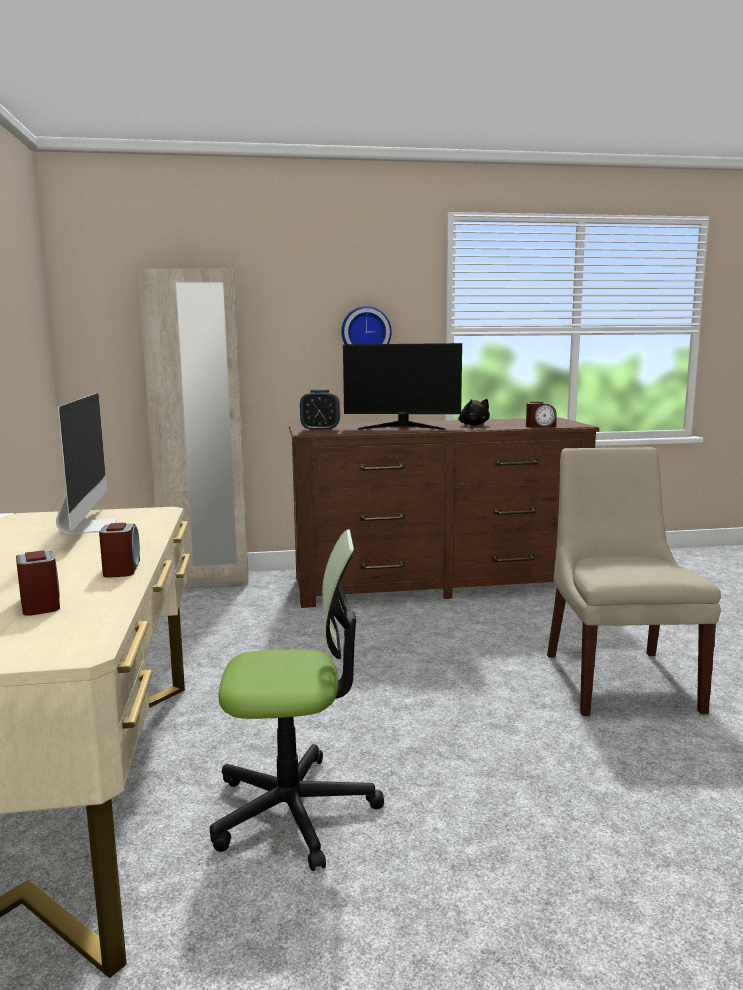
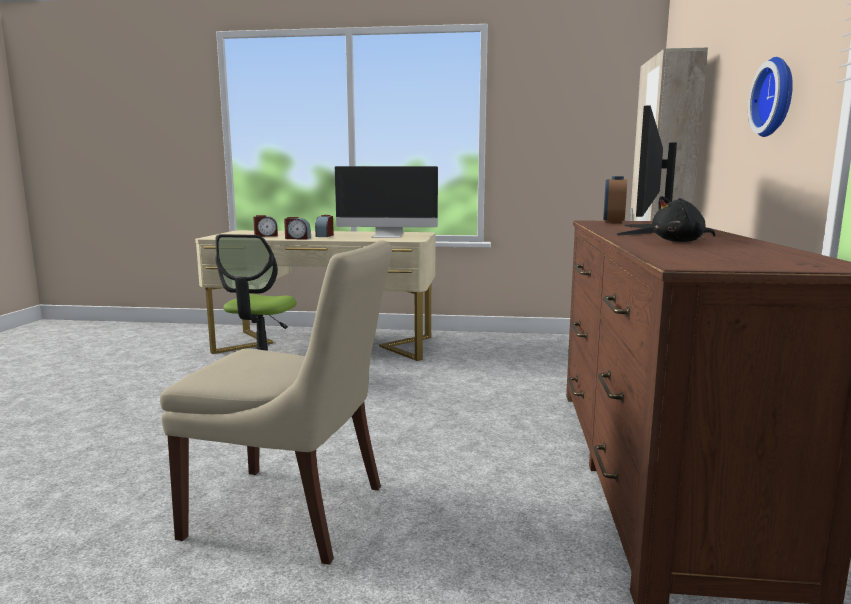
camera: 105 degrees right, 0 degrees up
alarm clock [526,401,557,428] -> alarm clock moved to [315,215,334,237]

